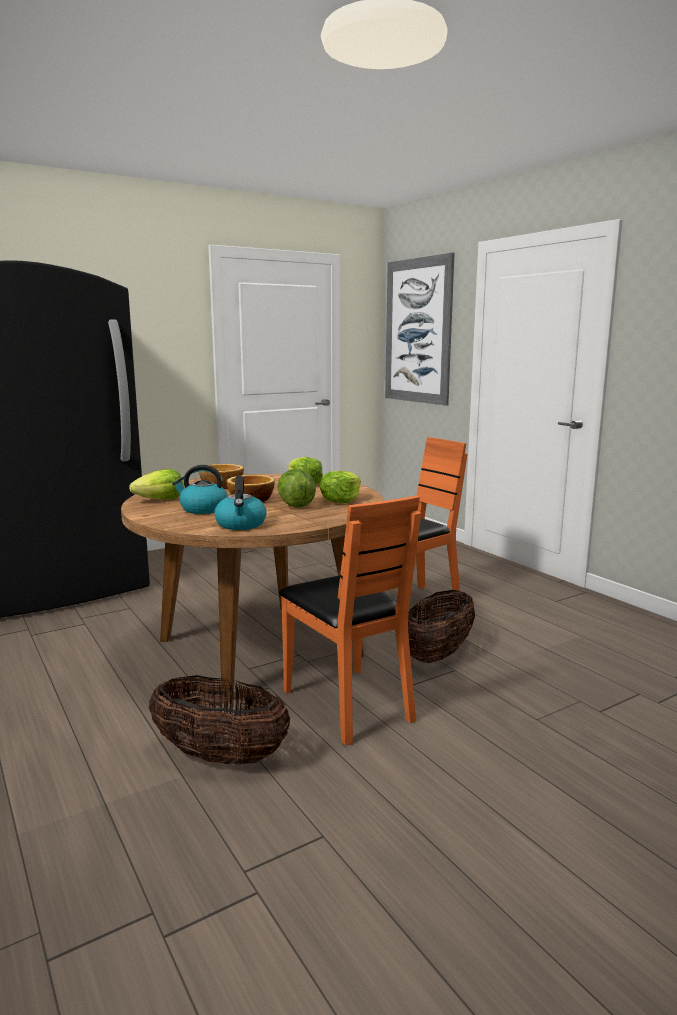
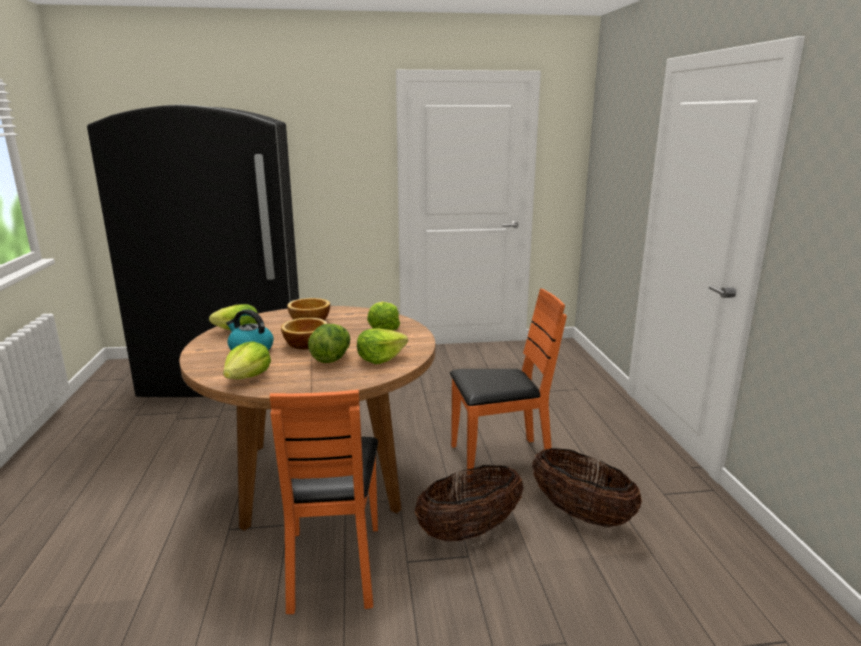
camera: 25 degrees right, 5 degrees up
basket [149,675,290,765] -> basket moved to [532,448,642,527]
kettle [214,476,267,530] -> lettuce [223,341,271,379]
picture [385,253,454,406] -> none

